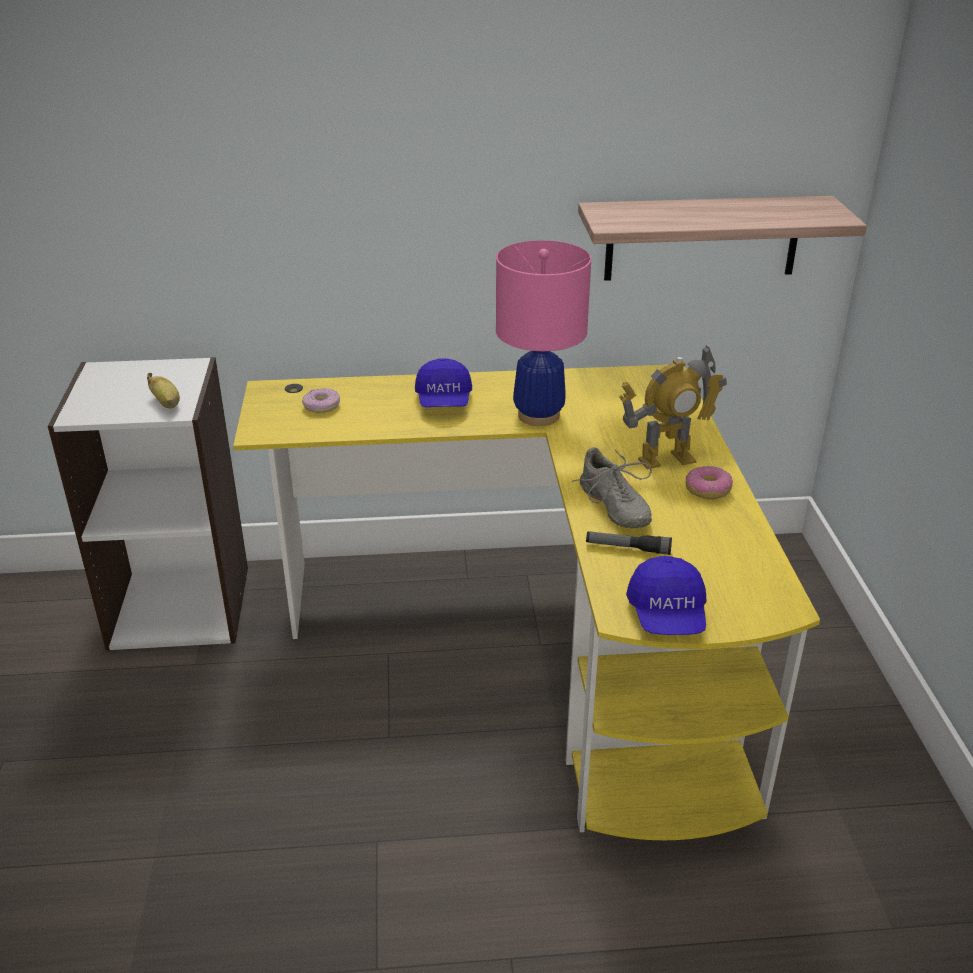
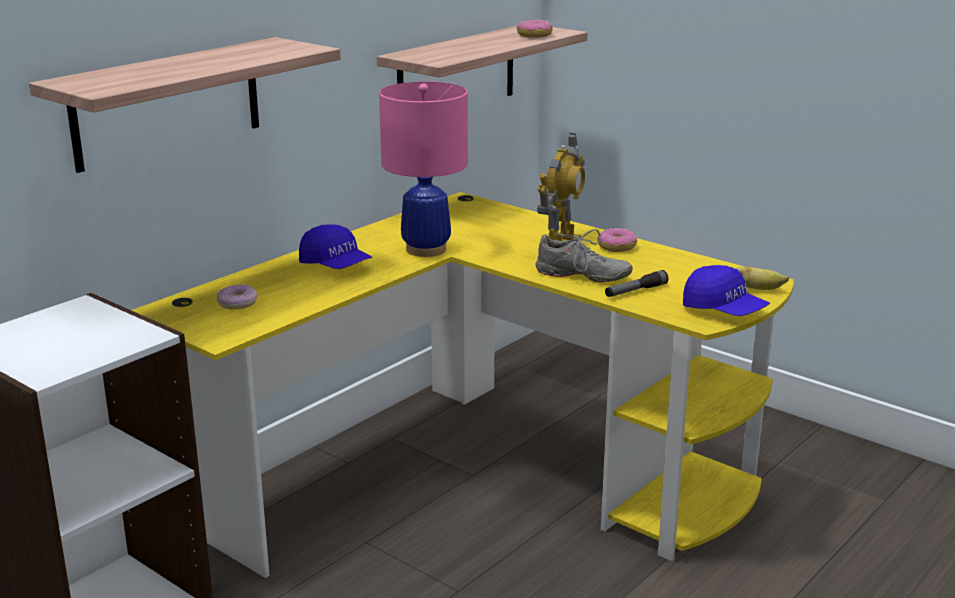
camera: 45 degrees left, 10 degrees down
banana [147,373,180,409] -> banana moved to [731,266,789,290]
none -> shelf [29,37,341,173]
none -> donut [517,19,552,38]

